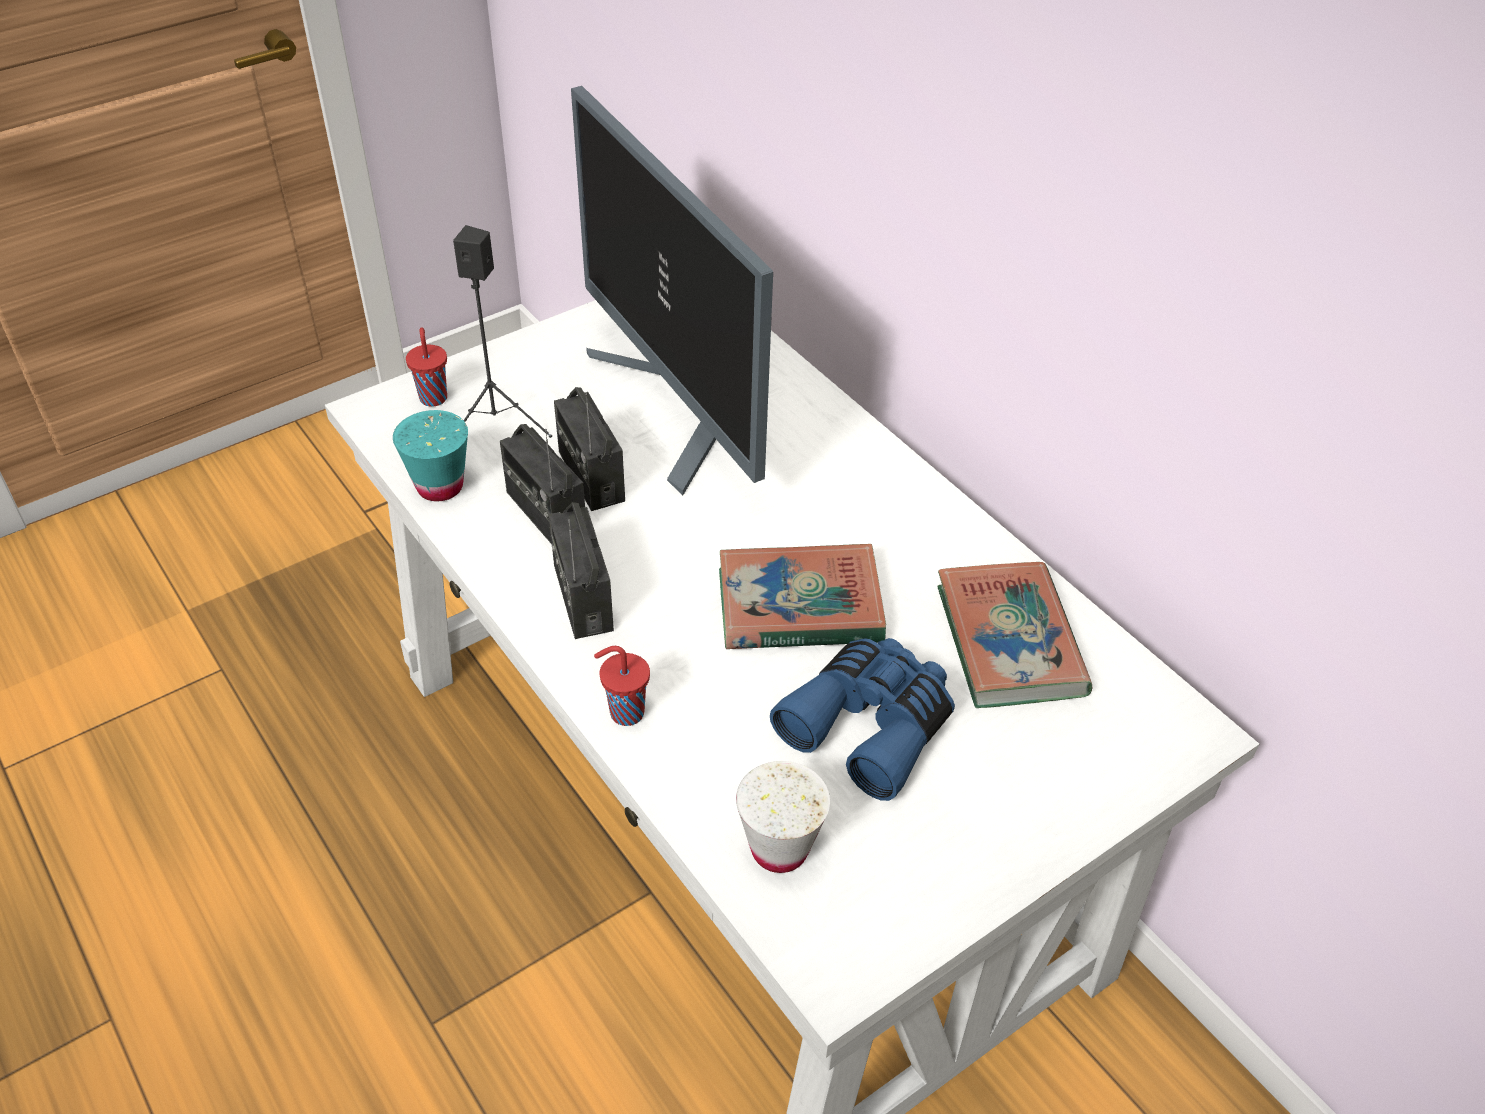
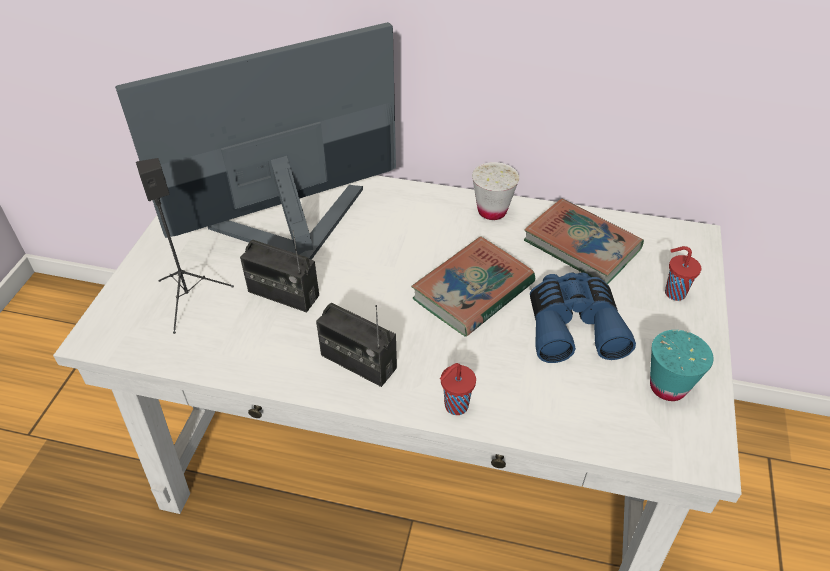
camera: 40 degrees left, 0 degrees up
turquoise cup [393,410,468,501] -> turquoise cup moved to [650,330,714,401]
red cup [406,328,447,407] -> red cup moved to [665,246,701,301]
radio [500,424,585,544] -> none
monitor [571,86,773,496] -> monitor turned 135 degrees clockwise [115,22,396,260]
white cup [736,761,830,873] -> white cup moved to [472,162,519,220]

